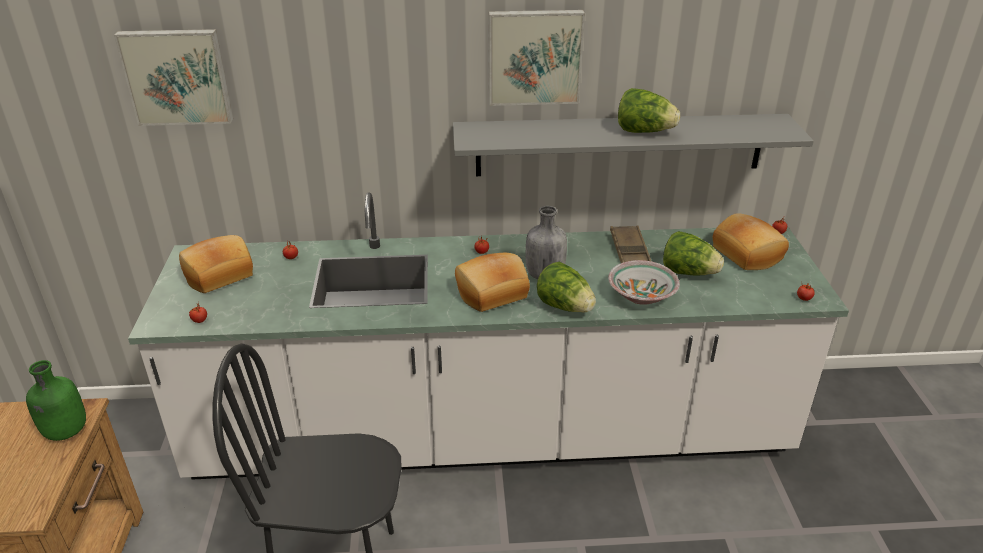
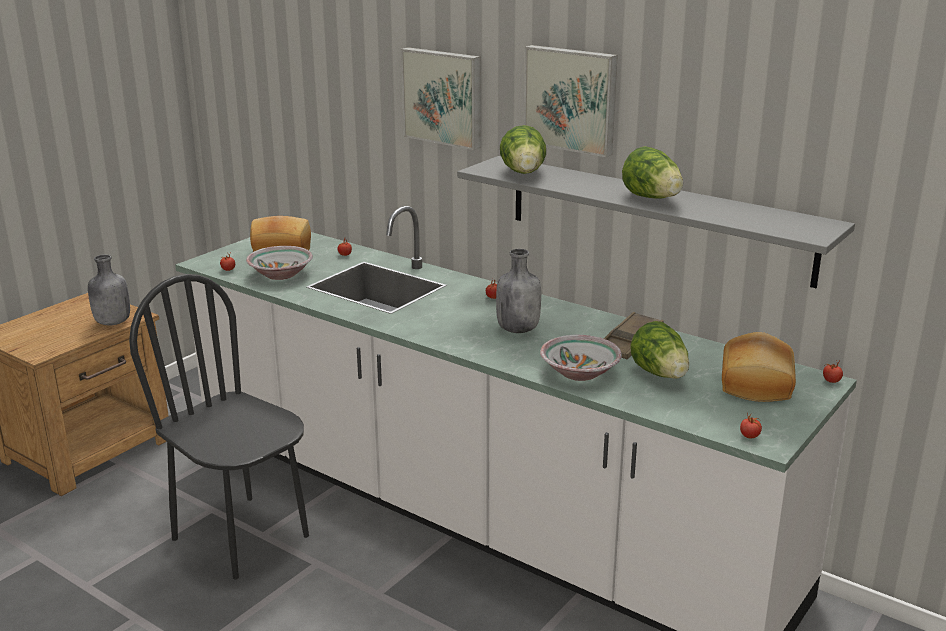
camera: 40 degrees right, 10 degrees down
green bottle [26,360,86,441] -> grey bottle [88,254,130,326]
picture [114,29,233,126] -> picture moved to [401,47,480,150]
bread [455,253,530,312] -> none
lettuce [537,262,596,312] -> lettuce moved to [500,125,546,174]
none -> bowl [246,246,313,280]

